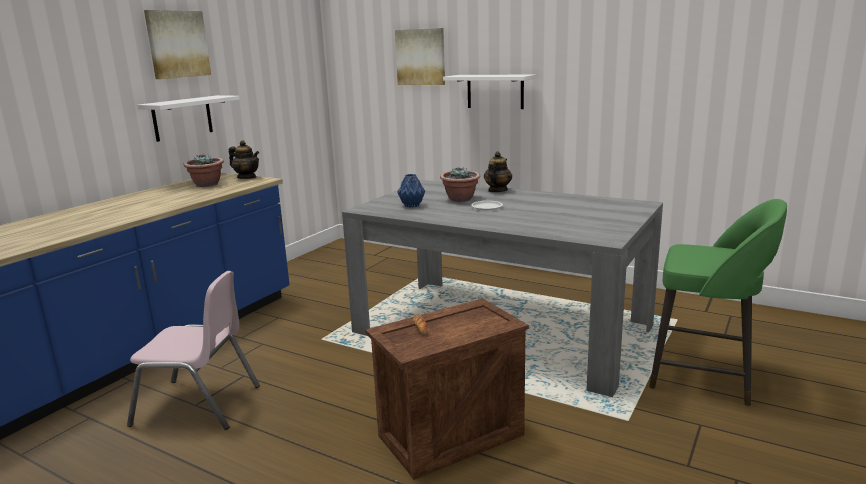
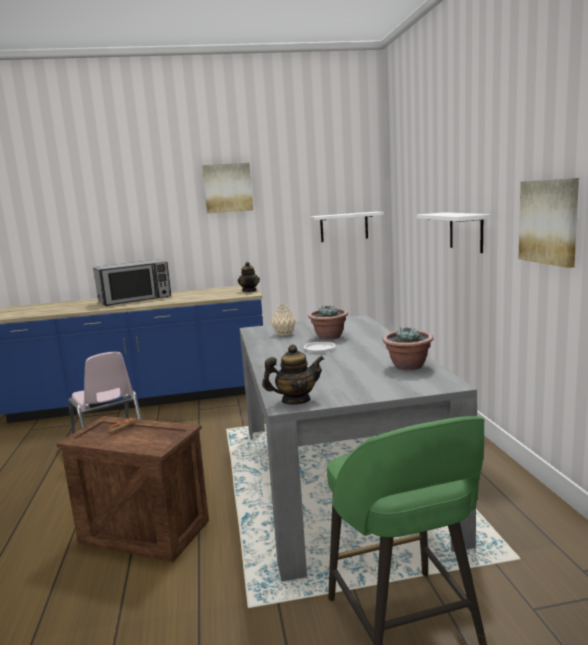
camera: 50 degrees right, 5 degrees down
white shelf [137,95,240,142] -> white shelf moved to [310,212,384,242]
potted plant [184,154,224,187] -> potted plant moved to [383,327,434,370]
picture [395,28,445,85] -> picture moved to [518,178,579,268]
blue vase [397,174,425,208] -> beige vase [271,305,296,336]
teapot [484,152,512,192] -> teapot moved to [262,344,324,405]
none -> microwave [93,260,171,306]

